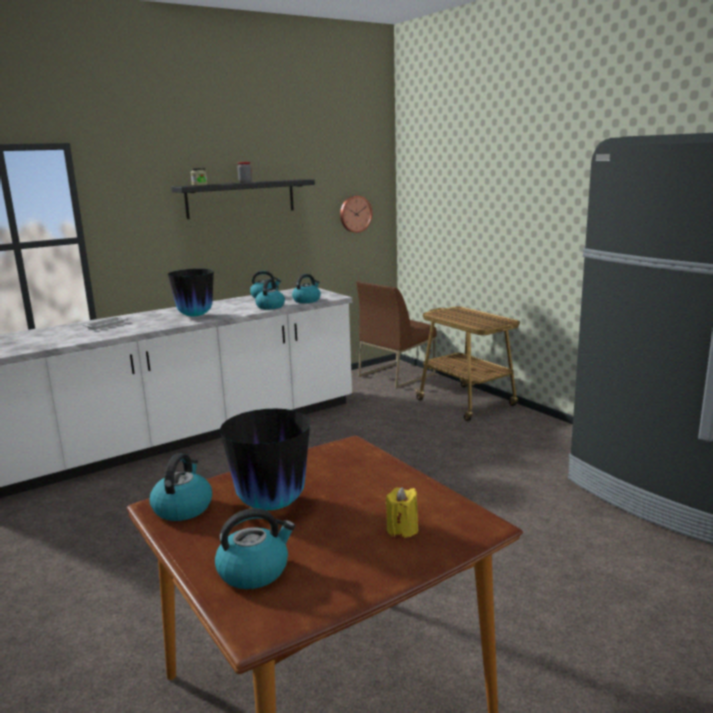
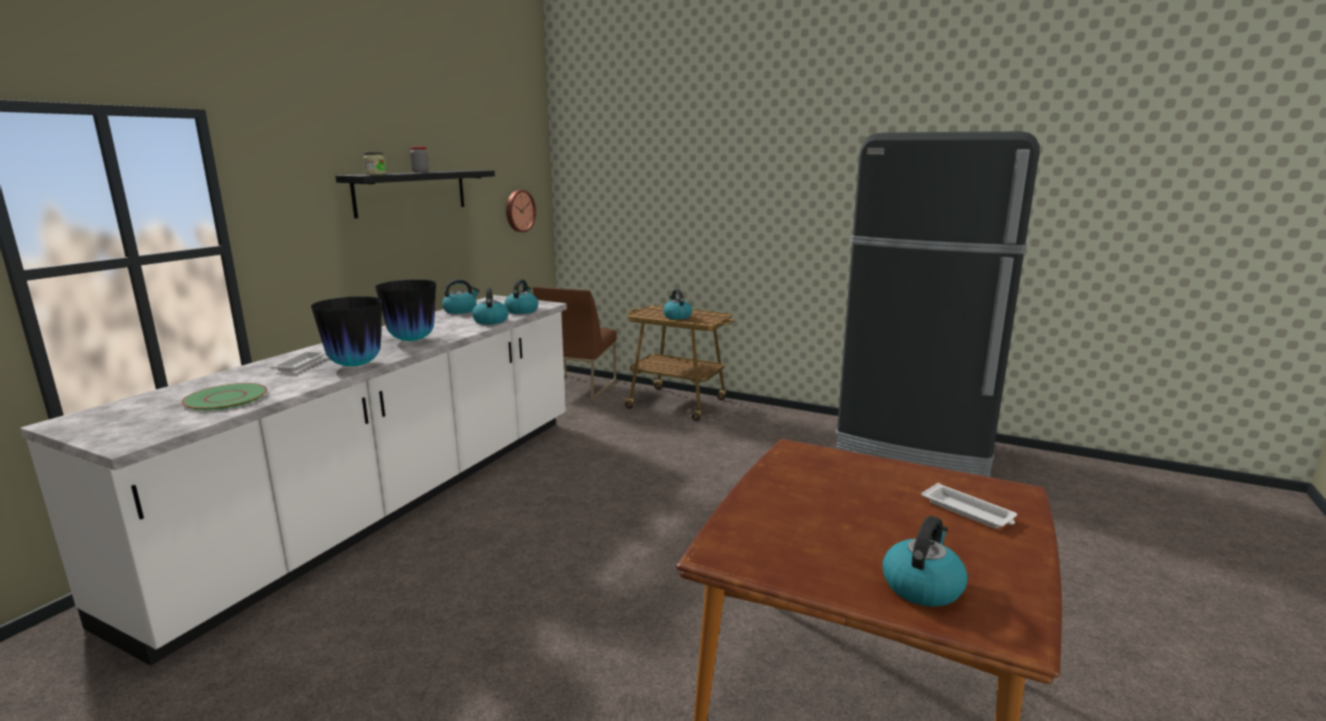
camera: 30 degrees left, 0 degrees up
kettle [149,453,212,521] -> kettle moved to [663,289,692,320]
vase [220,409,310,510] -> vase moved to [311,296,382,366]
yellow candle [386,487,418,538] -> white tray [921,483,1017,529]
none -> green plate [181,383,267,411]

